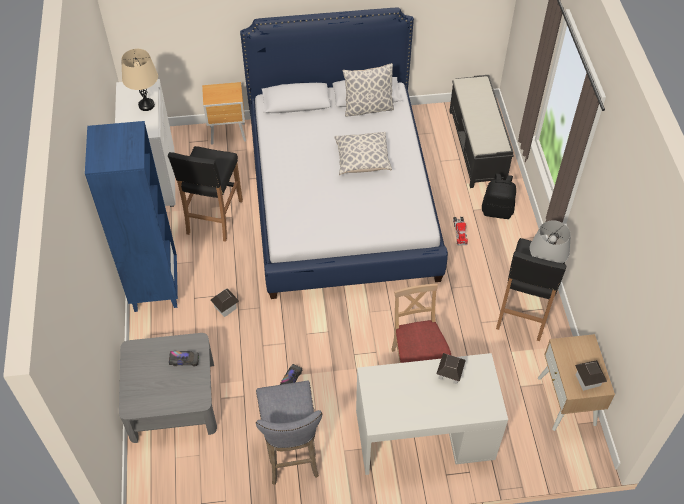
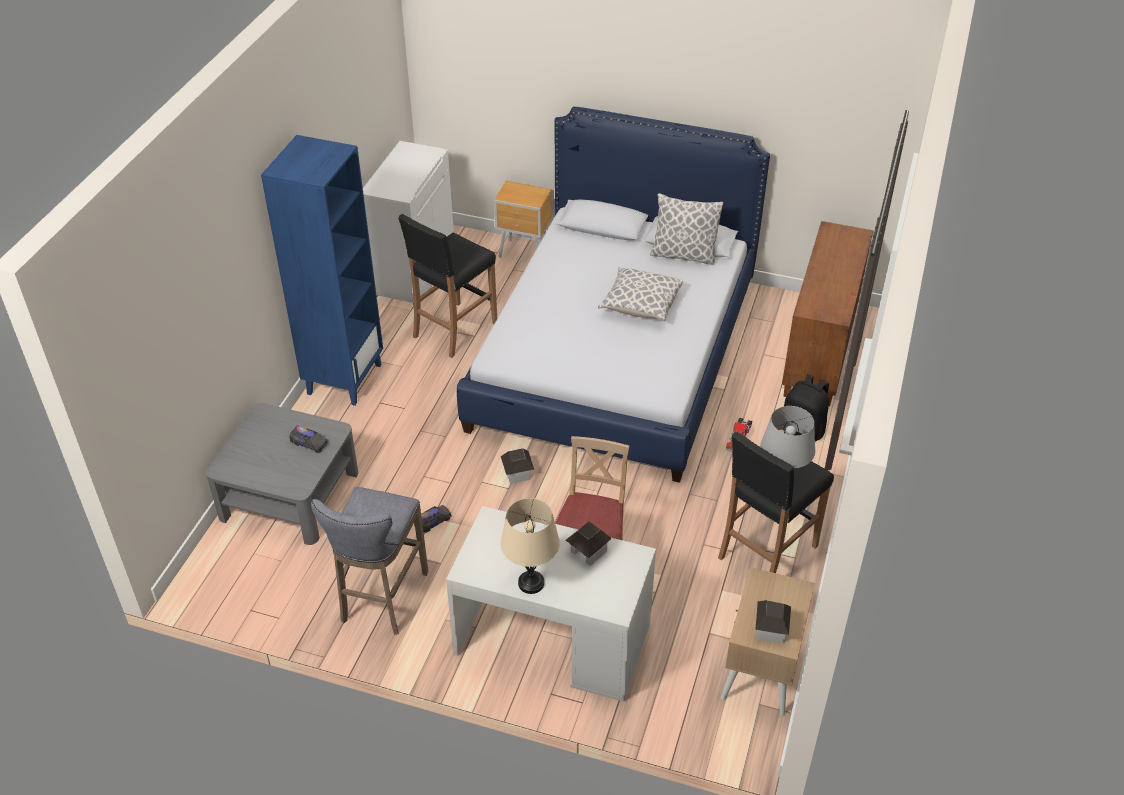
camera: 25 degrees right, 10 degrees down
beige table lamp [121,49,158,111] -> beige table lamp moved to [501,498,560,594]
toy house [210,288,239,317] -> toy house moved to [501,448,534,484]
black bench [449,75,514,188] -> brown cabinet [782,221,873,406]

